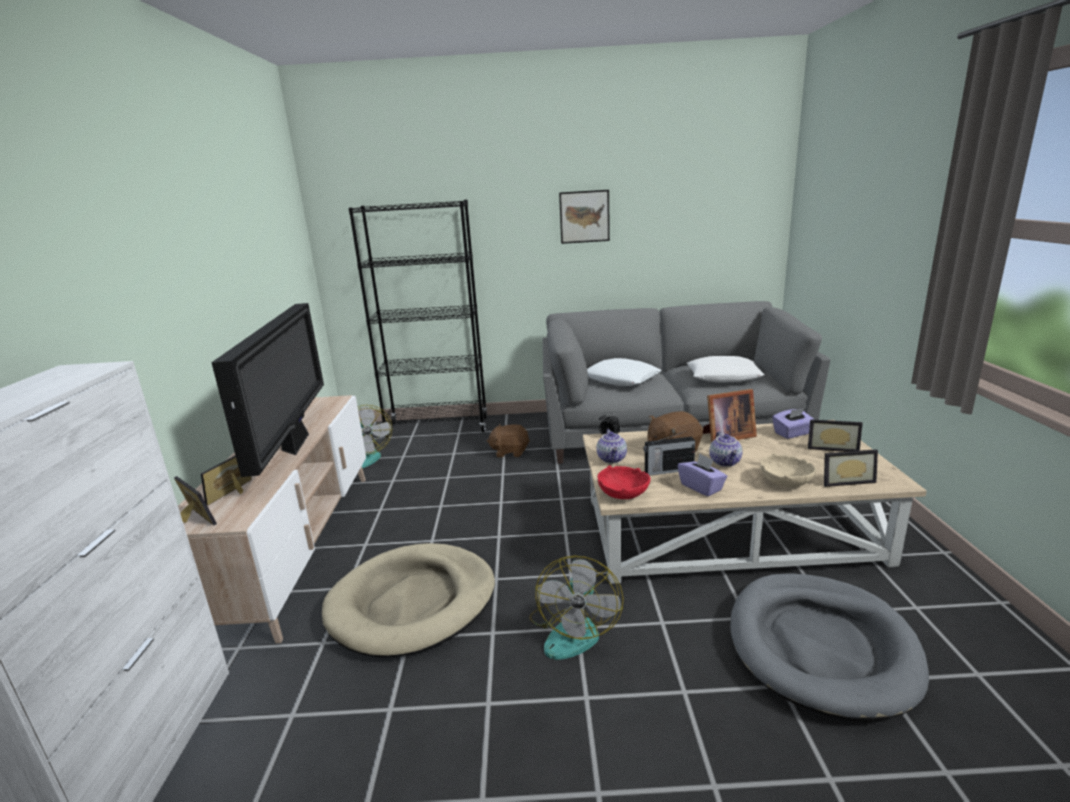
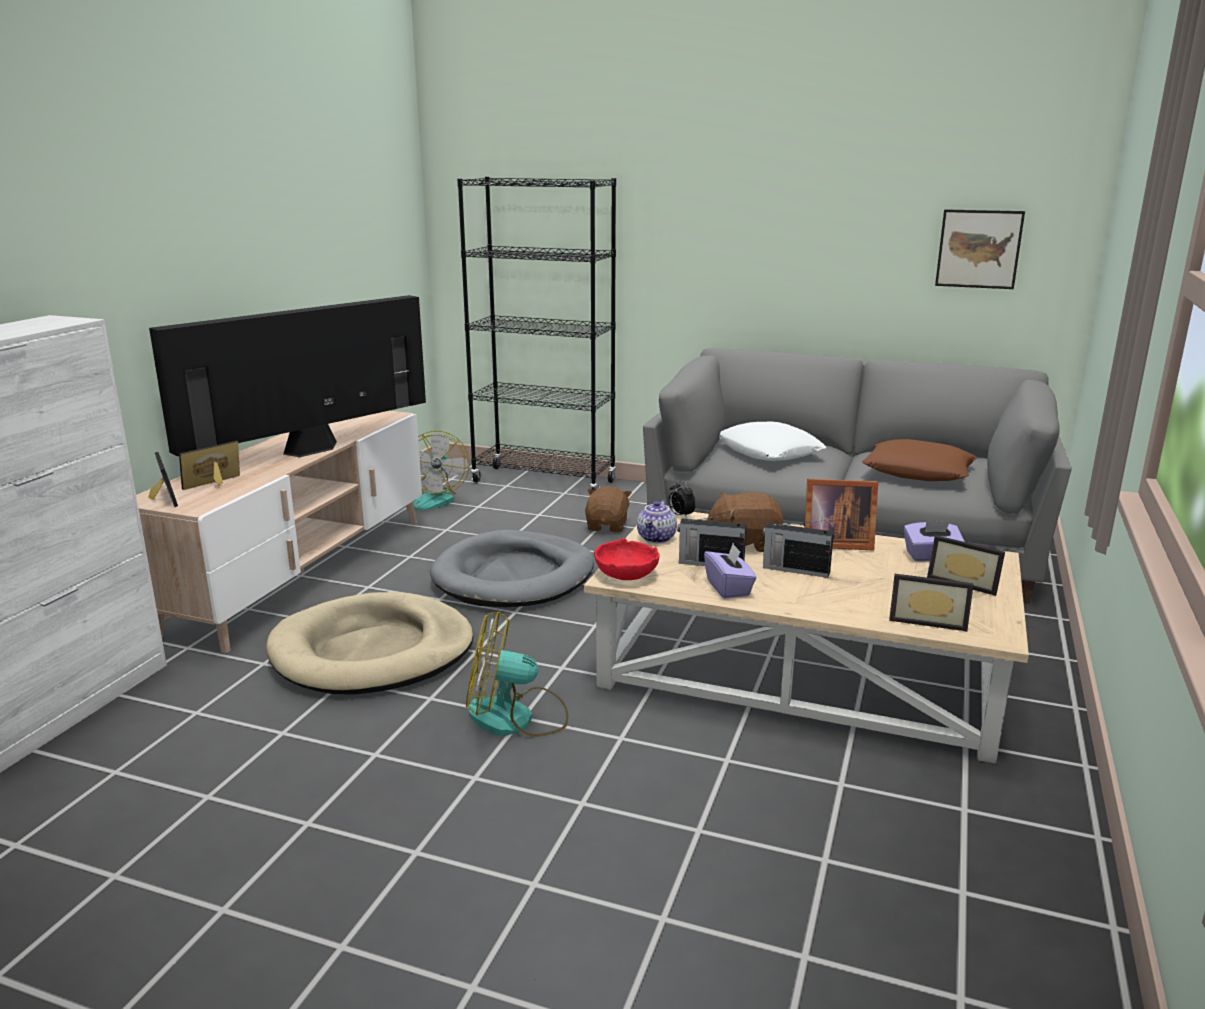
camera: 20 degrees right, 0 degrees up
television [211,303,324,477] -> television turned 150 degrees counterclockwise [149,295,426,457]
brown plush toy [487,424,530,457] -> brown plush toy turned 75 degrees clockwise [585,486,632,532]
fan [529,556,623,660] -> fan turned 60 degrees clockwise [466,611,569,737]
picture [559,190,610,244] -> picture moved to [935,209,1025,289]
white pillow [687,356,764,383] -> brown pillow [862,439,977,481]
teapot [709,431,742,467] -> radio [763,520,834,578]
grey dog bed [730,573,929,722] -> grey dog bed moved to [430,530,594,607]
beige bowl [760,453,817,487] -> none

